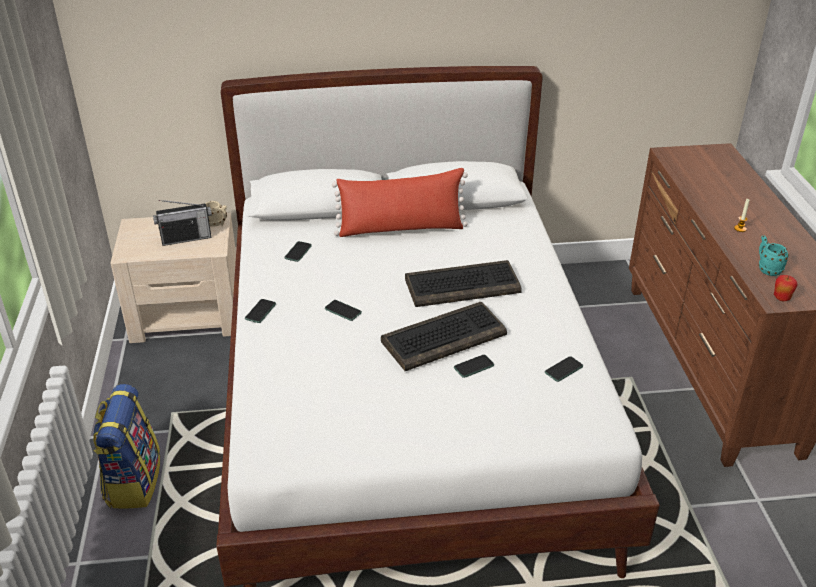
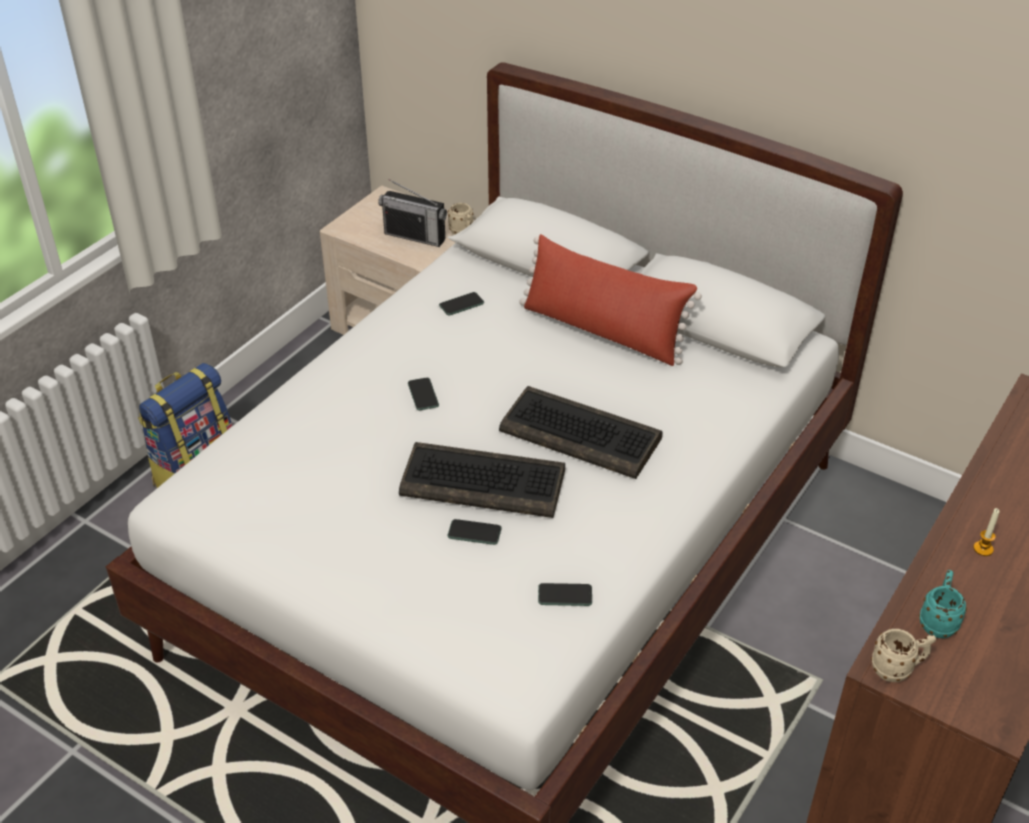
camera: 40 degrees right, 5 degrees up
phone [245,299,276,323] -> none
apple [774,275,798,301] -> beige mug [871,629,936,682]

